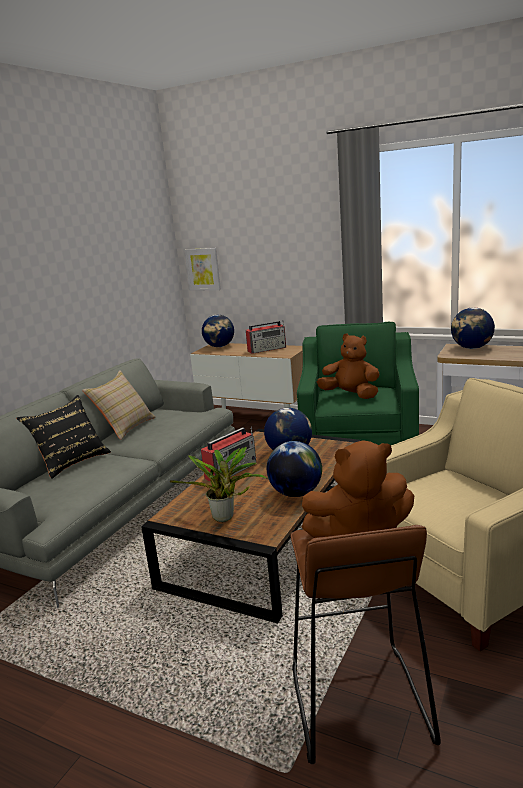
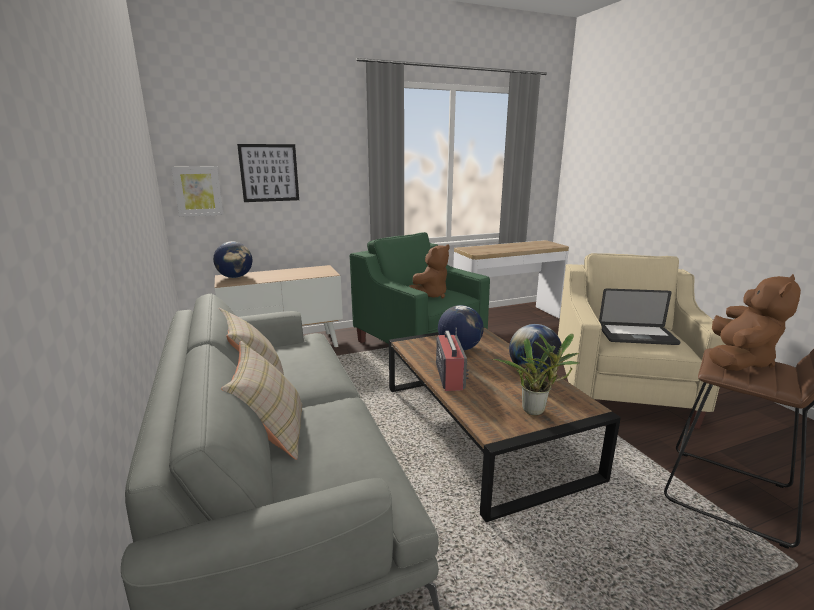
camera: 50 degrees left, 0 degrees up
black pillow [16,395,111,479] -> beige pillow [221,341,302,460]
radio [246,321,286,354] -> none
brown plush toy [317,333,380,399] -> brown plush toy turned 150 degrees clockwise [409,244,450,298]
globe [451,307,495,349] -> none
none -> picture [237,144,299,202]
none -> laptop [599,288,680,345]

